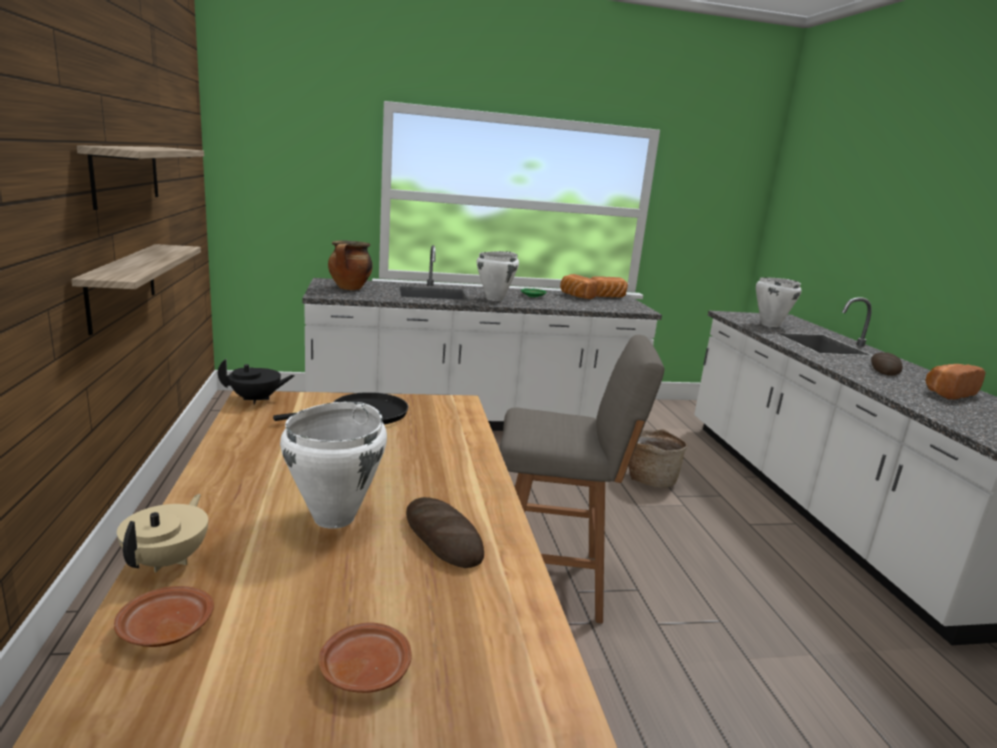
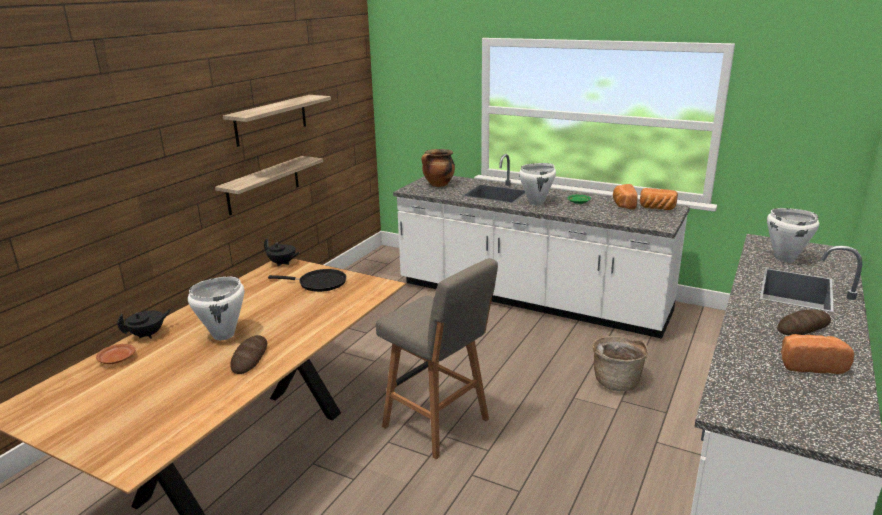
camera: 40 degrees right, 5 degrees up
beige teapot [117,494,208,572] -> black teapot [117,309,171,338]
brown plate [319,622,412,693] -> none

